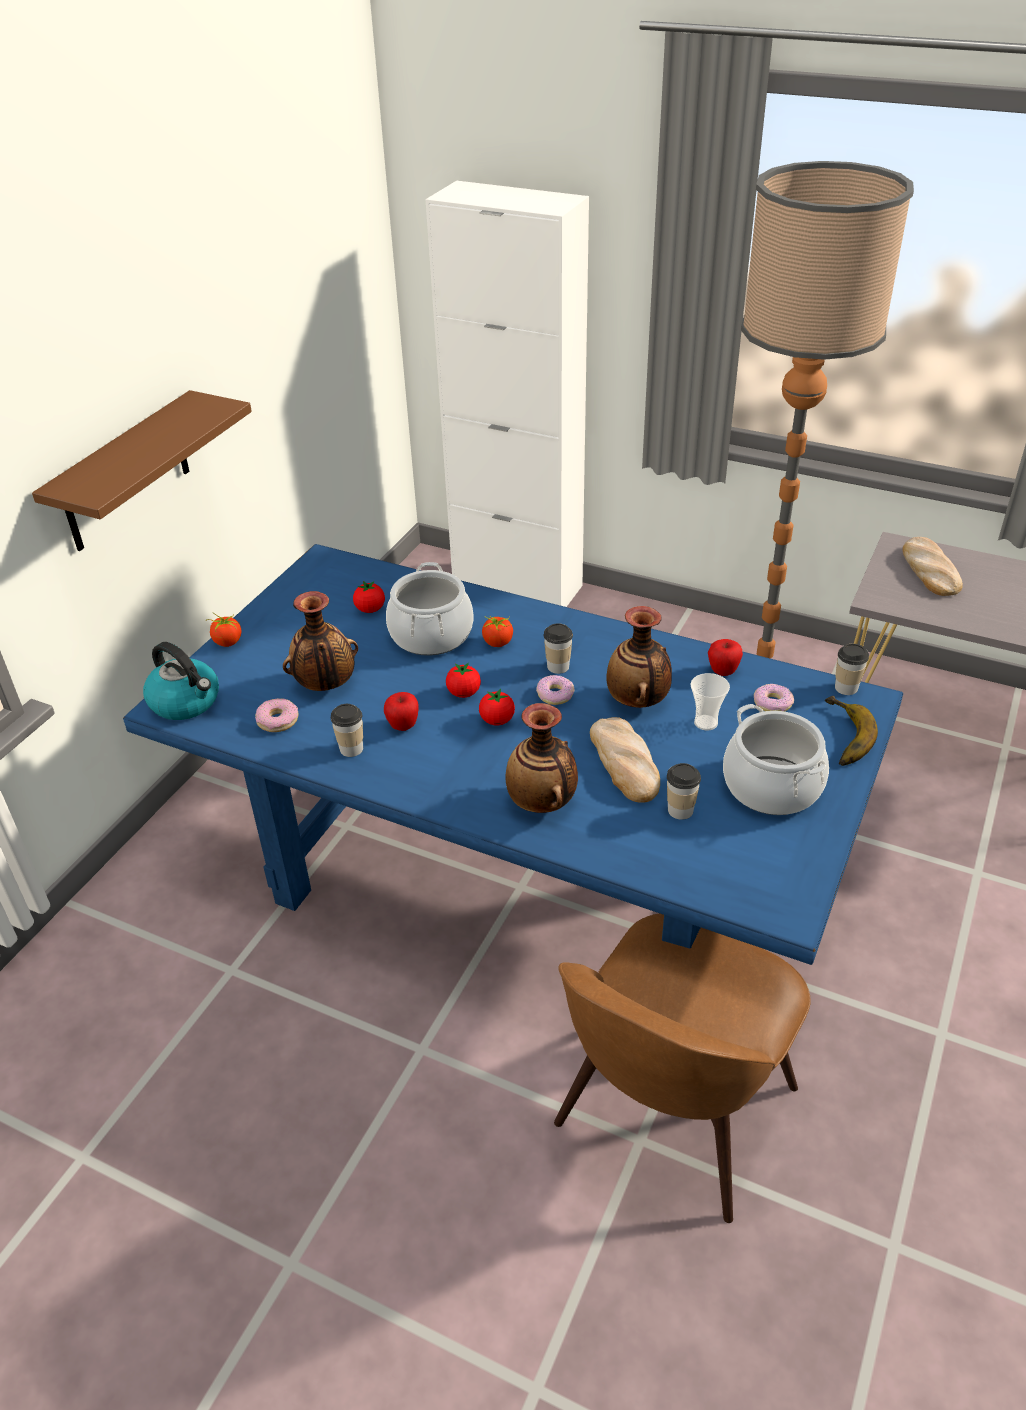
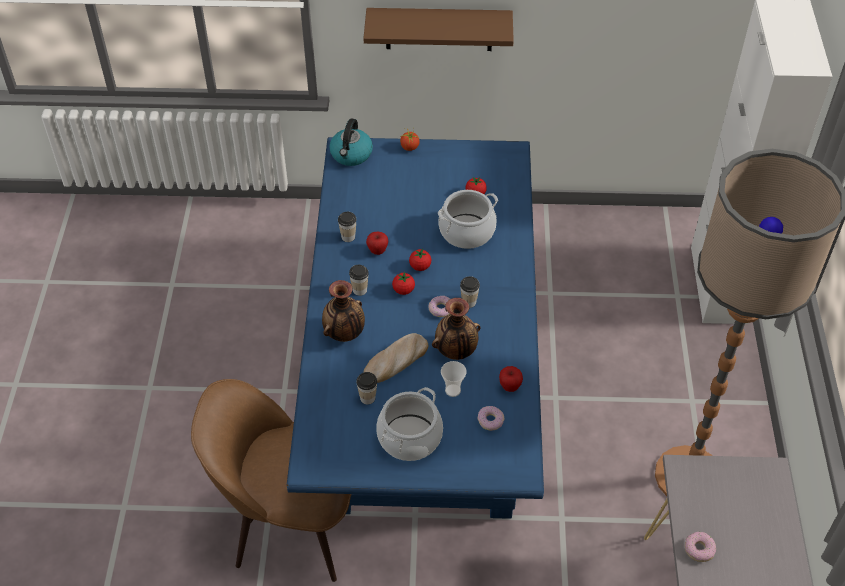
camera: 65 degrees right, 10 degrees up
donut [255,698,299,732] -> donut moved to [685,532,716,562]
vase [283,591,358,691] -> none
tomato [482,616,513,647] -> none
banana [825,696,878,766] -> none
cup [835,644,869,695] -> cup moved to [349,265,369,296]
bread [902,537,963,596] -> none

